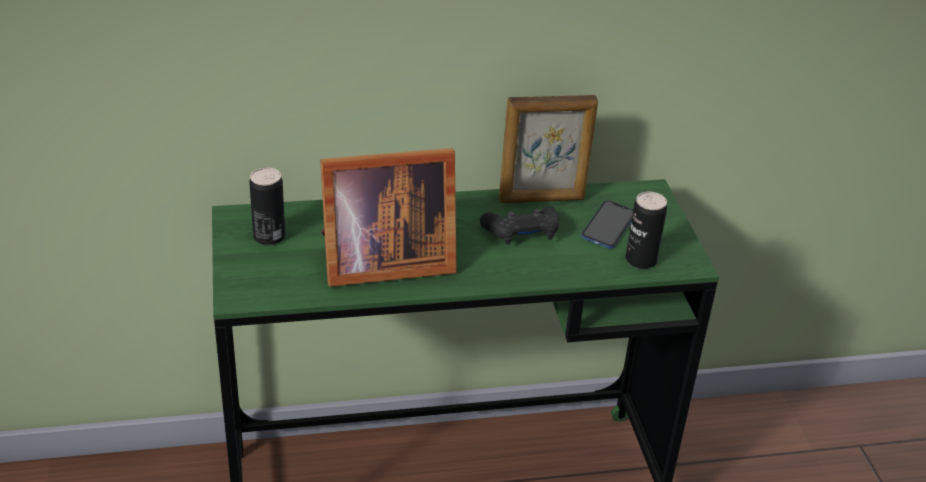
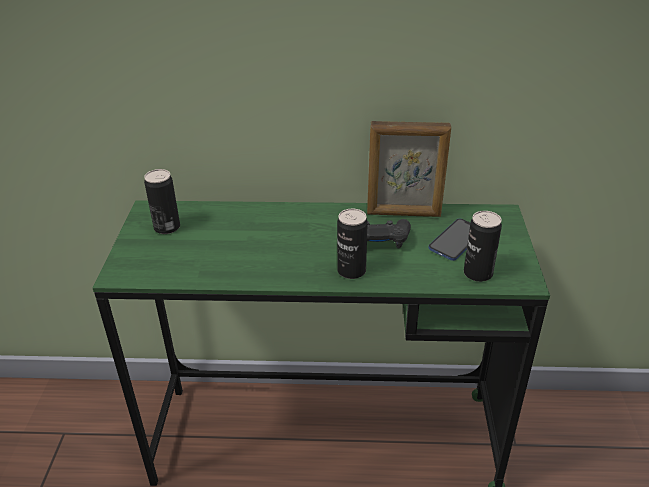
camera: 15 degrees right, 0 degrees up
picture frame [320,148,457,287] -> none
none -> can [337,209,368,279]

